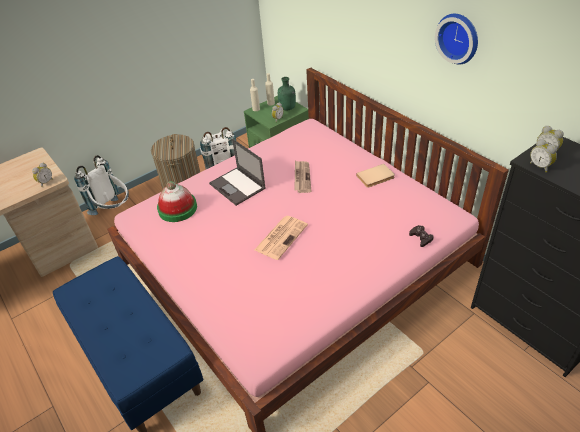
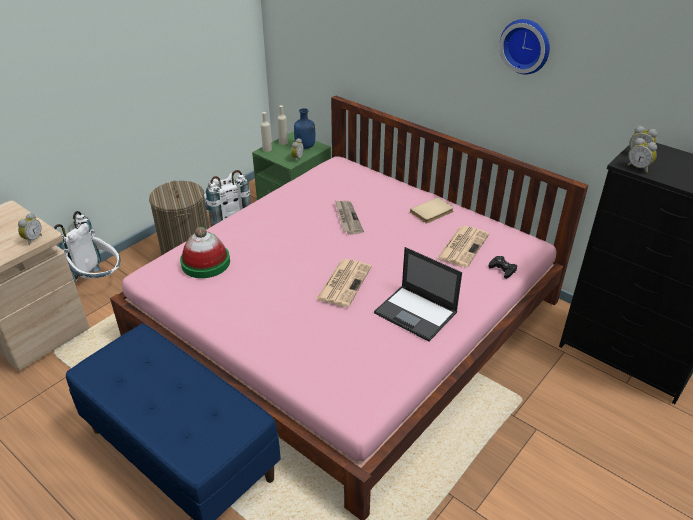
camera: 15 degrees left, 5 degrees down
laptop [209,139,266,206] -> laptop moved to [374,247,462,341]
green bottle [278,77,296,110] -> blue bottle [294,108,315,149]
none -> newspaper [437,226,489,268]

